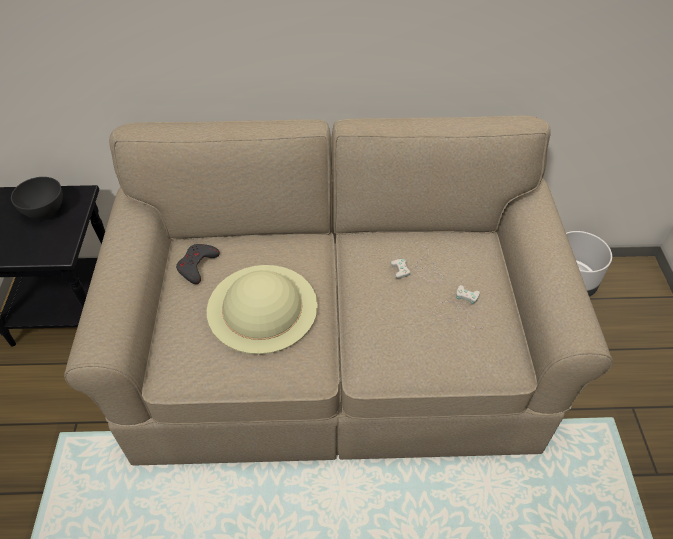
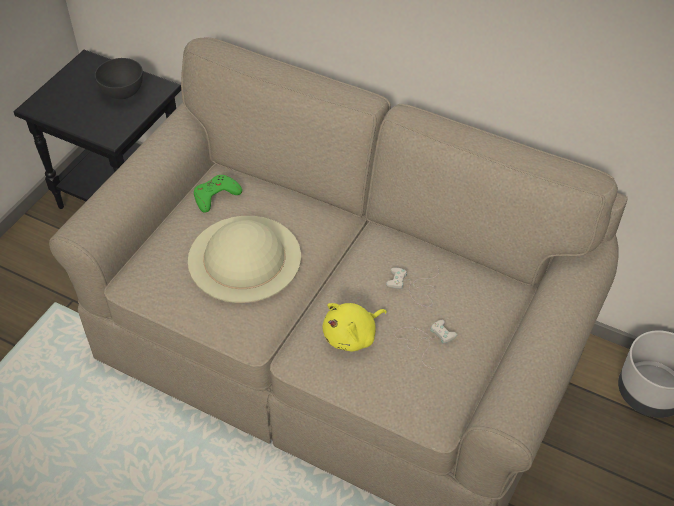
camera: 30 degrees right, 0 degrees up
grey game controller [176,244,220,284] -> green game controller [194,175,242,213]
none -> yellow plush toy [323,303,387,351]

